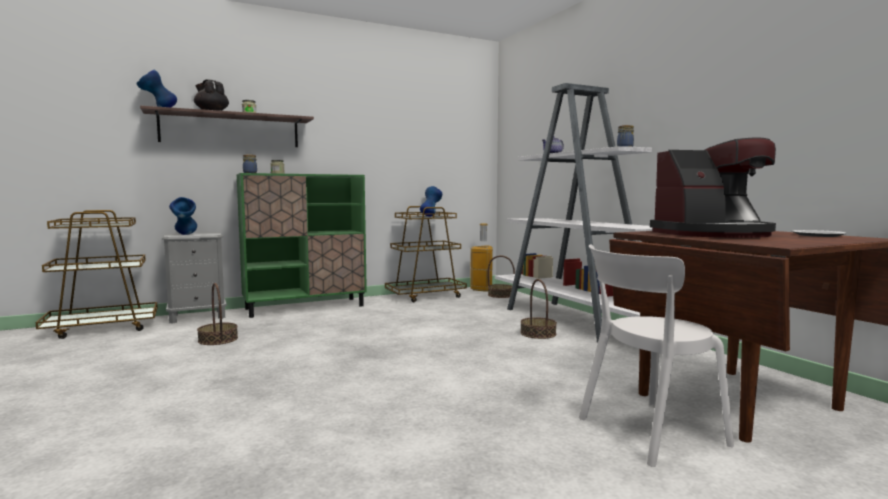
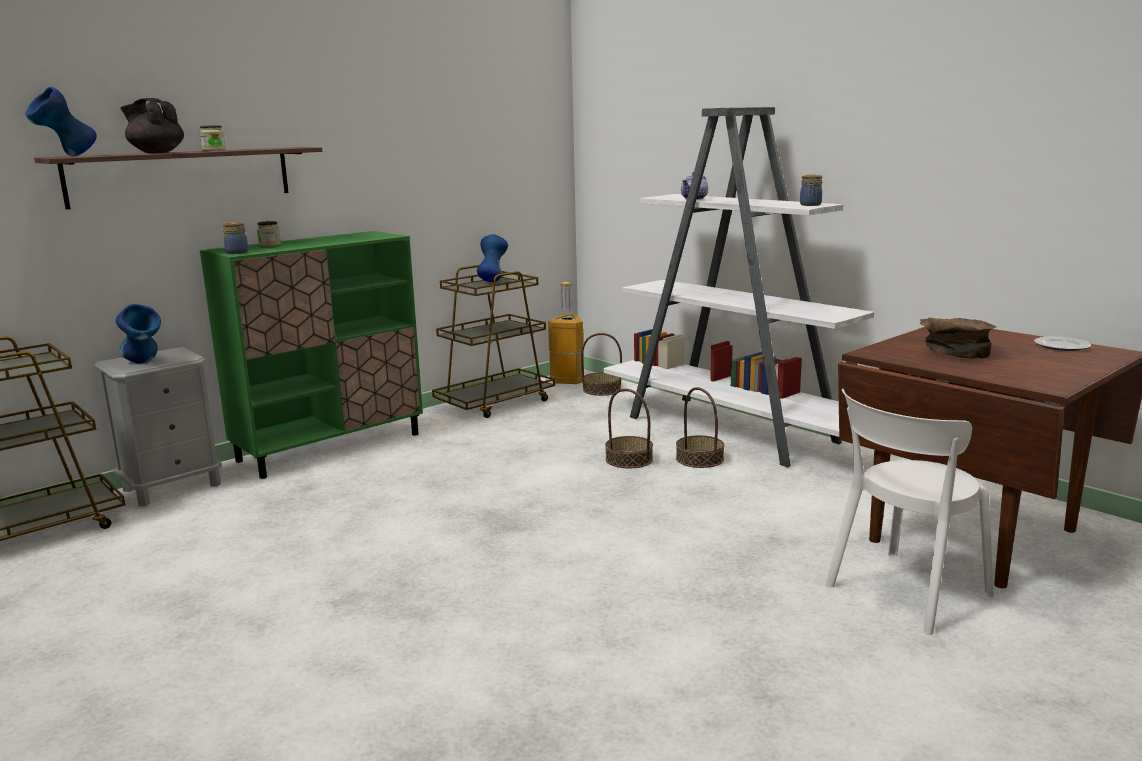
camera: 15 degrees left, 10 degrees up
basket [197,283,238,345] -> basket moved to [605,388,653,468]
coffee machine [650,138,776,238] -> brown bowl [920,318,997,359]

